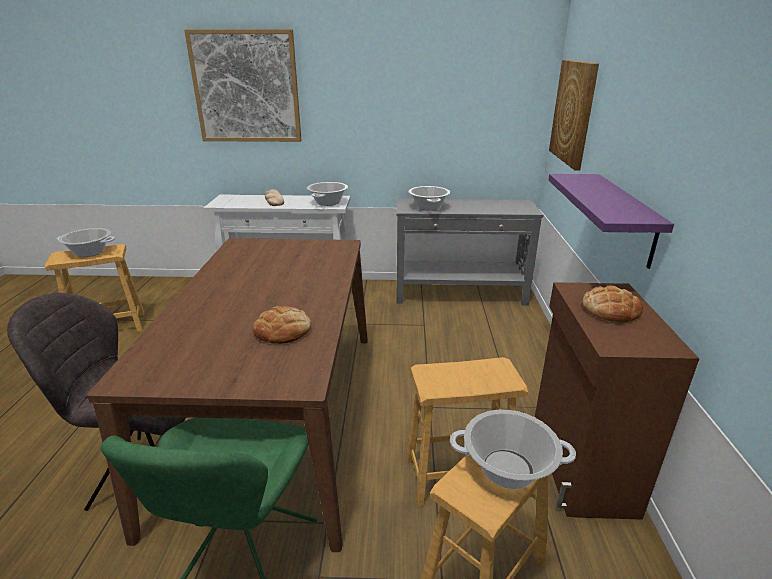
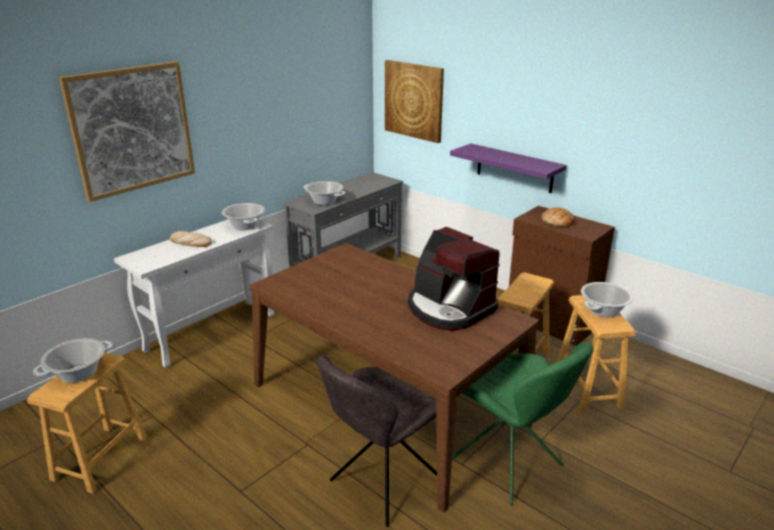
camera: 50 degrees left, 0 degrees up
bread [253,306,311,344] -> coffee machine [408,227,500,331]

